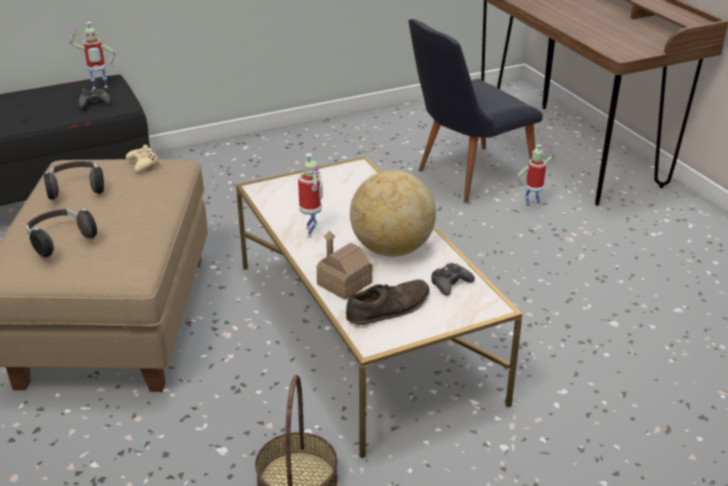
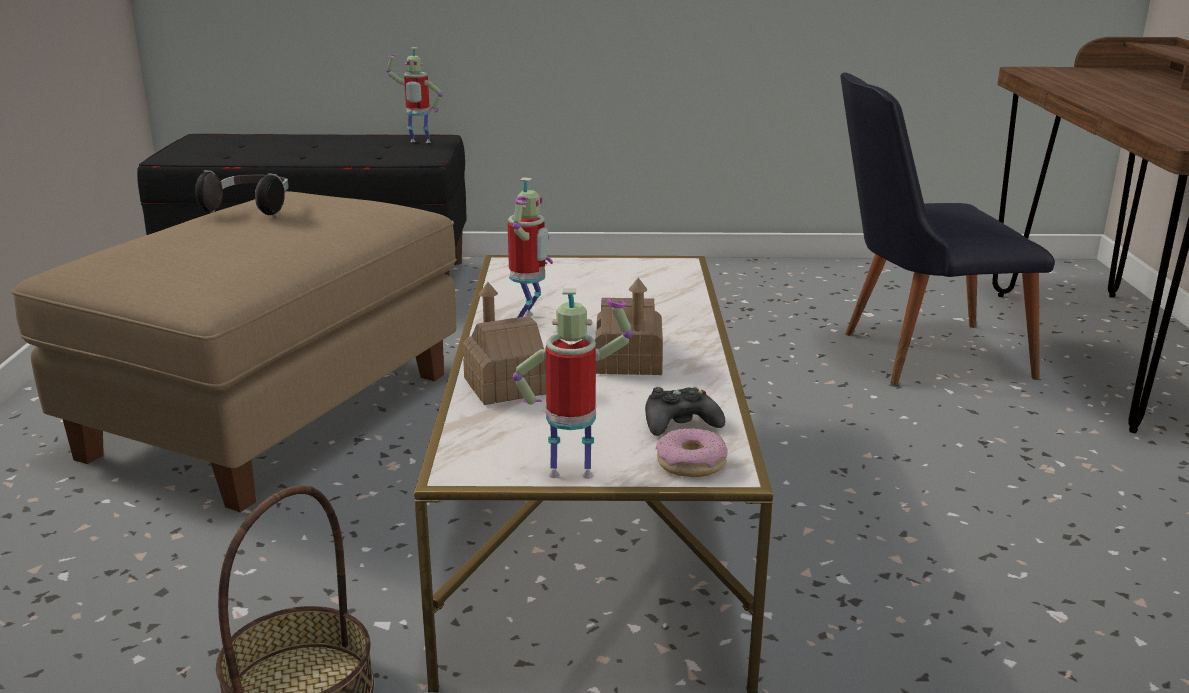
camera: 25 degrees right, 10 degrees down
headphones [26,208,97,257] -> none
black game controller [79,88,111,108] -> none
beige game controller [126,145,159,173] -> none
brown shoe [346,280,430,325] -> none
globe [350,170,436,257] -> toy house [595,278,663,375]
toy robot [517,144,555,210] -> toy robot moved to [513,288,633,479]
none -> donut [656,428,728,477]

